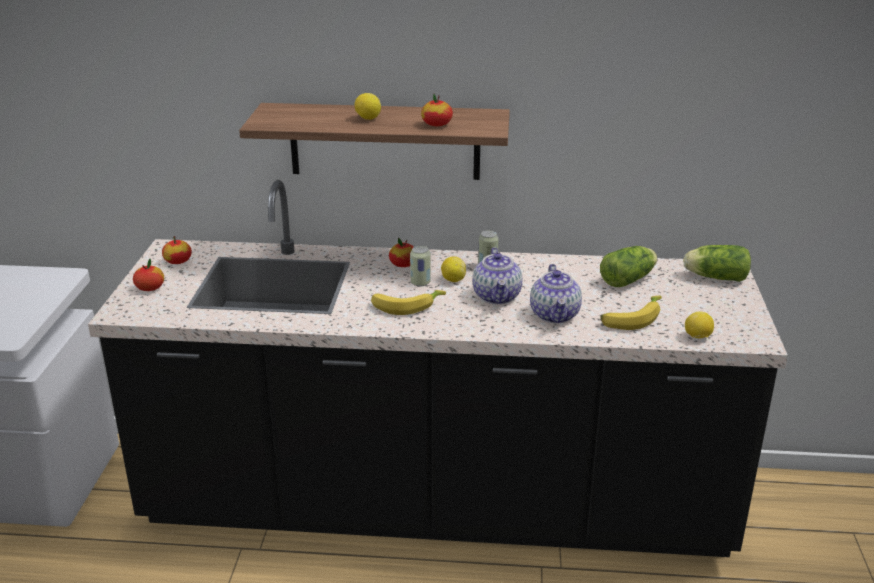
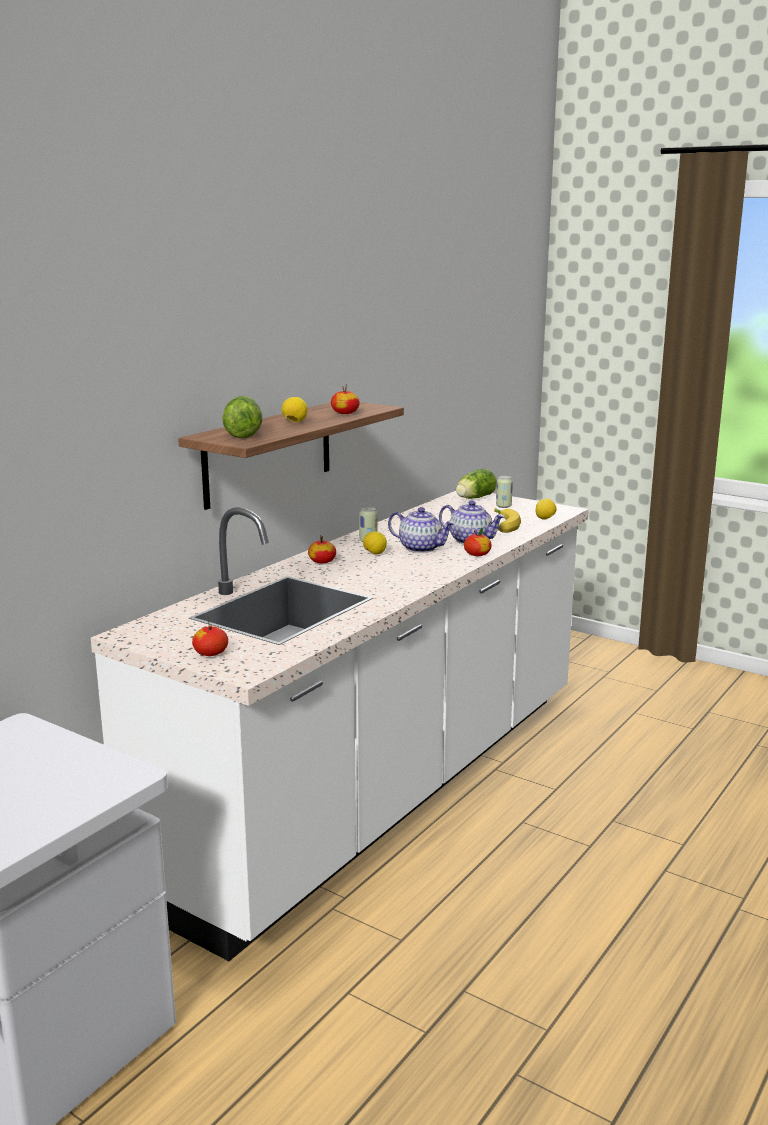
camera: 60 degrees left, 10 degrees down
black counter [88,180,788,557] -> white counter [91,491,589,961]
apple [162,236,192,264] -> apple moved to [464,528,492,556]
banana [371,290,446,315] -> none
can [410,246,431,287] -> can moved to [496,476,513,508]
lettuce [600,246,657,287] -> lettuce moved to [223,396,262,438]

